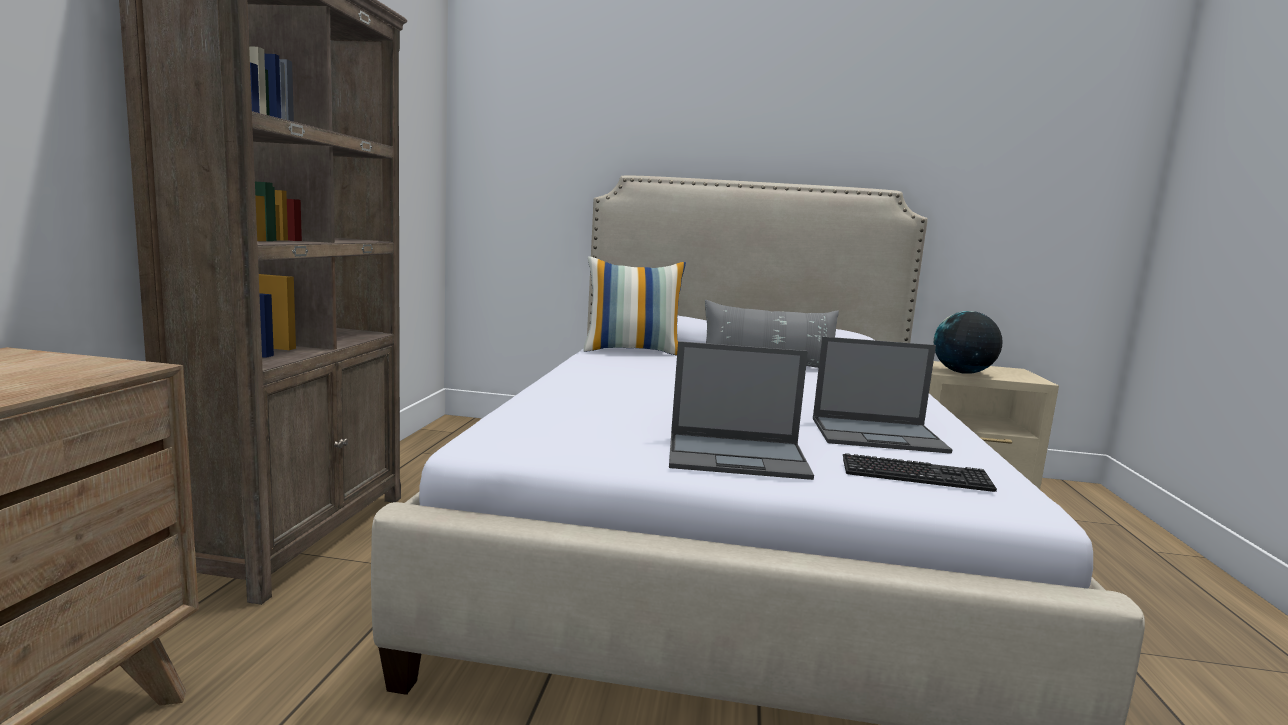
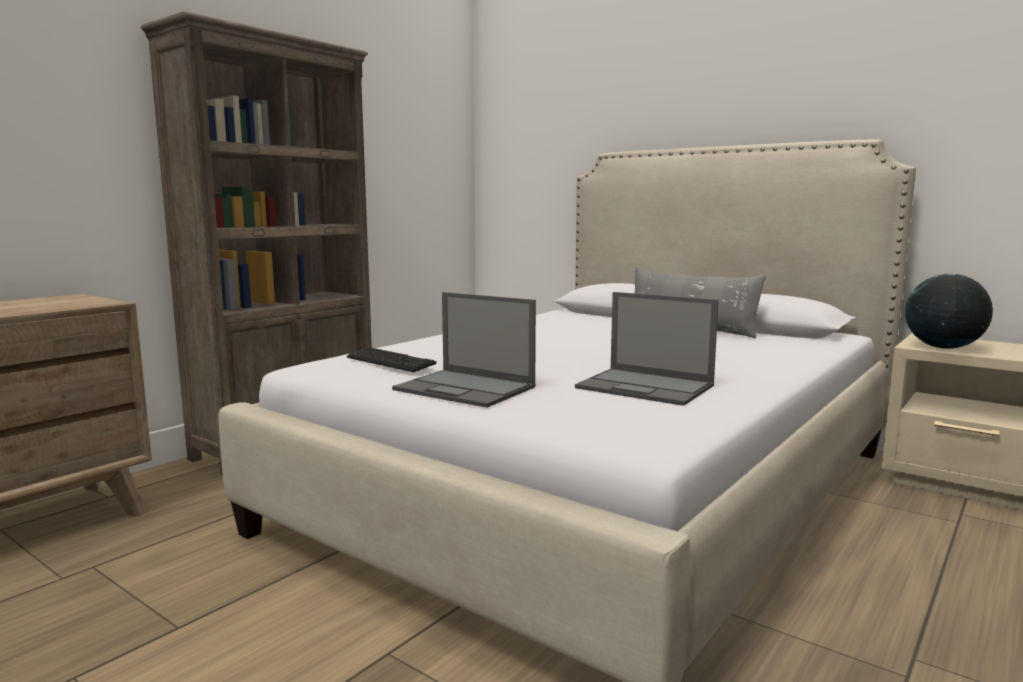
camera: 30 degrees right, 0 degrees up
pillow [583,256,686,356] -> none
keyboard [843,453,997,492] -> keyboard moved to [347,347,437,372]

